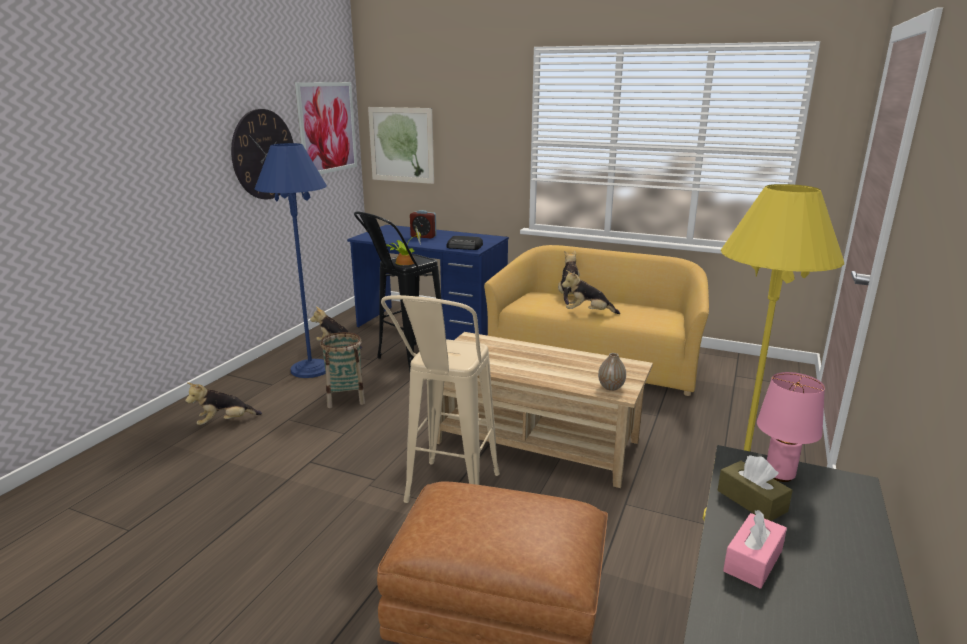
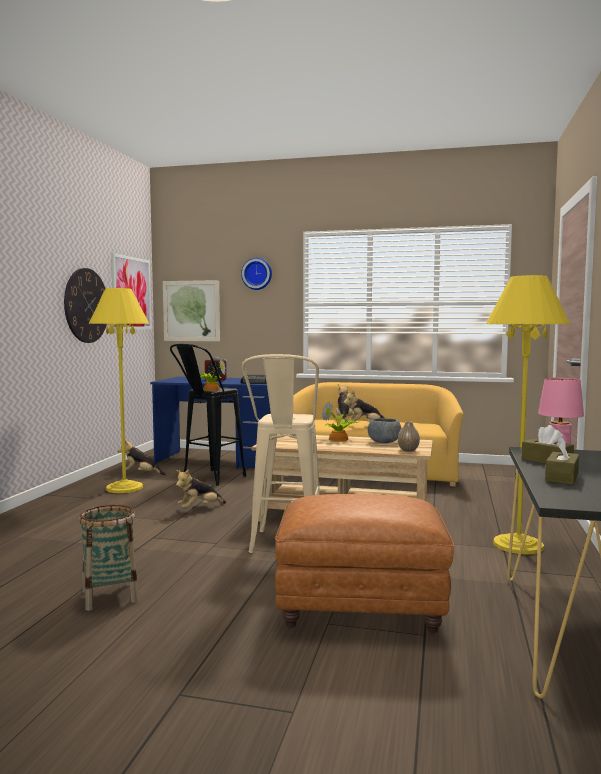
camera: 10 degrees left, 15 degrees down
plush toy [185,382,262,425] -> plush toy moved to [176,470,226,508]
blue floor lamp [255,143,327,378] -> yellow floor lamp [89,288,149,493]
basket [320,332,365,408] -> basket moved to [79,504,139,611]
pink tissue box [723,510,787,589] -> brown tissue box [545,437,579,485]
none -> wall clock [241,258,272,290]
none -> potted plant [322,402,360,441]
none -> grey bowl [368,418,402,443]

